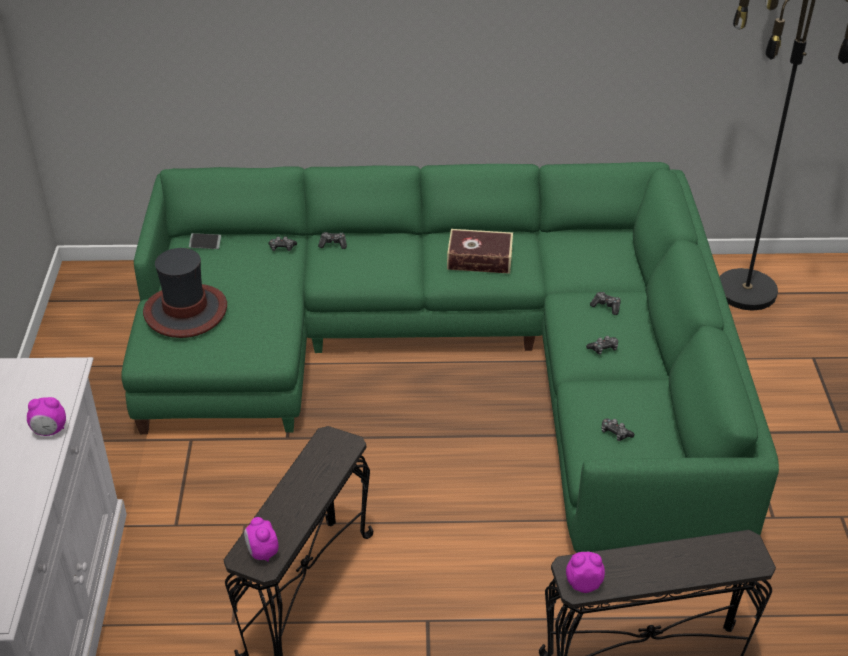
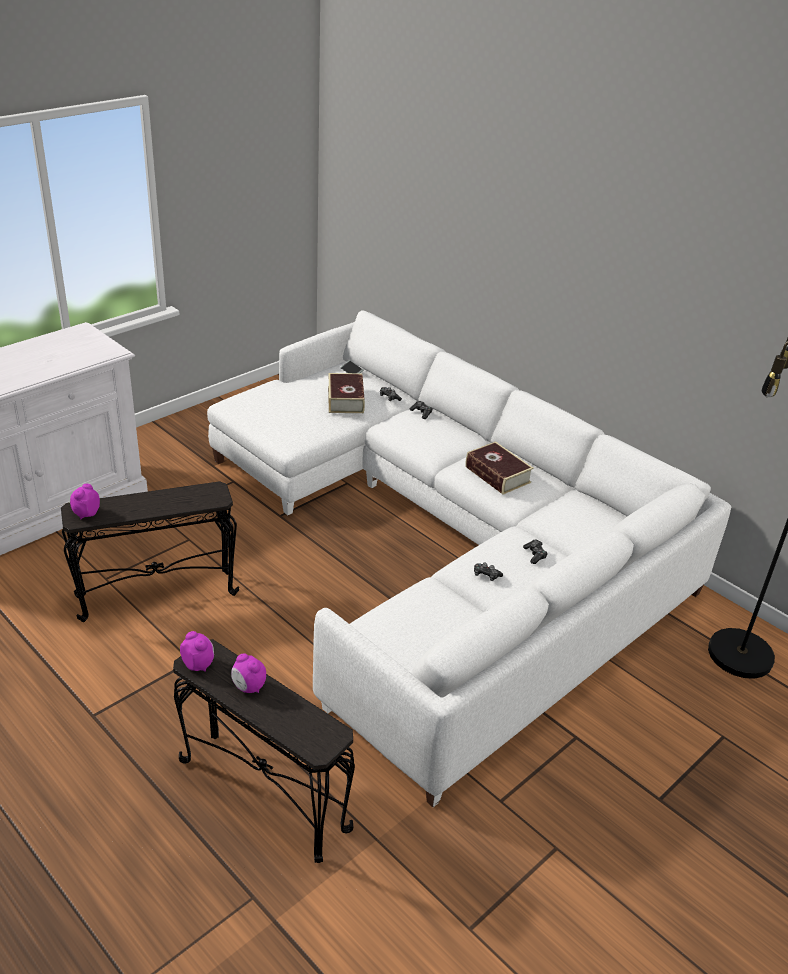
camera: 45 degrees right, 5 degrees down
alarm clock [27,397,66,436] -> alarm clock moved to [231,653,266,693]
green sofa [121,162,779,553] -> white sofa [207,310,731,807]
hat [143,248,227,338] -> none
game controller [601,419,635,441] -> none
none -> book [328,373,365,413]

